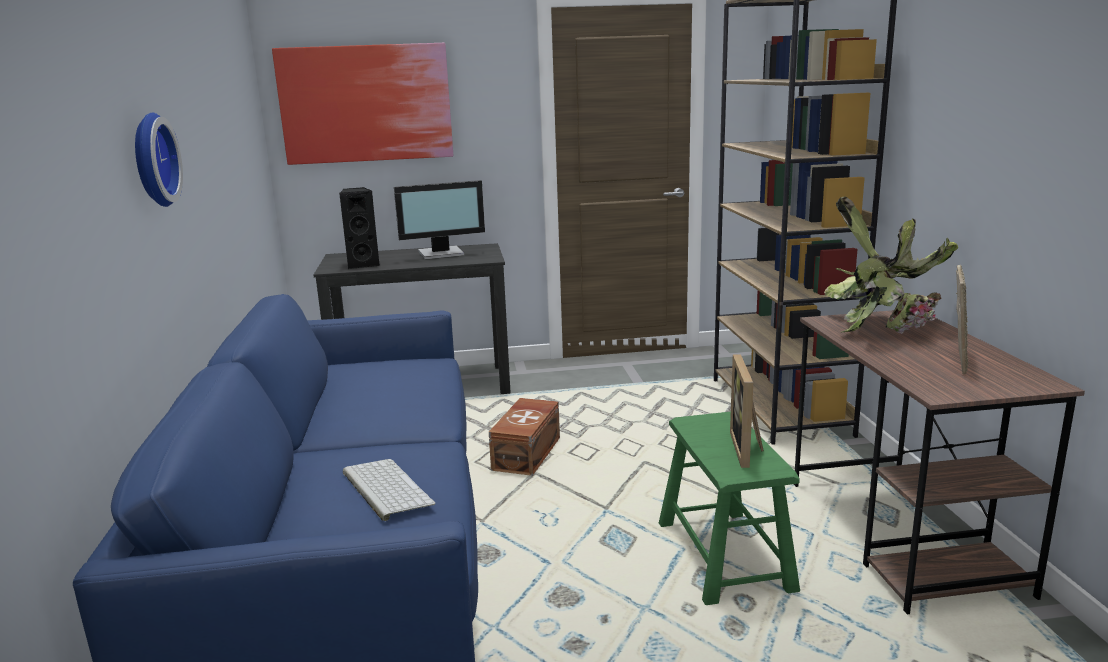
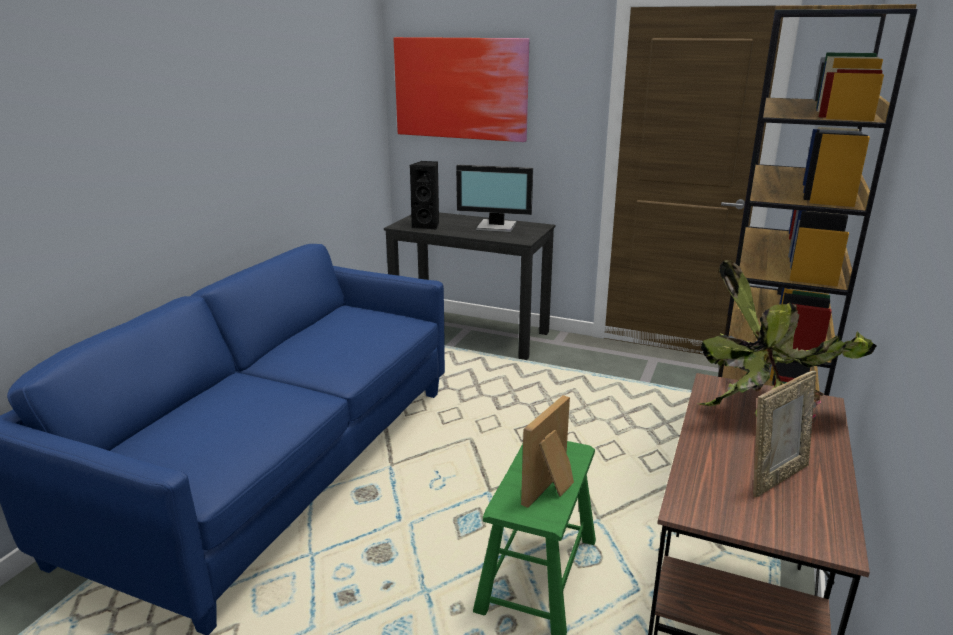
camera: 30 degrees right, 5 degrees up
wall clock [135,113,183,207] -> none
keyboard [343,459,436,521] -> none
brown storage box [489,398,560,476] -> none

